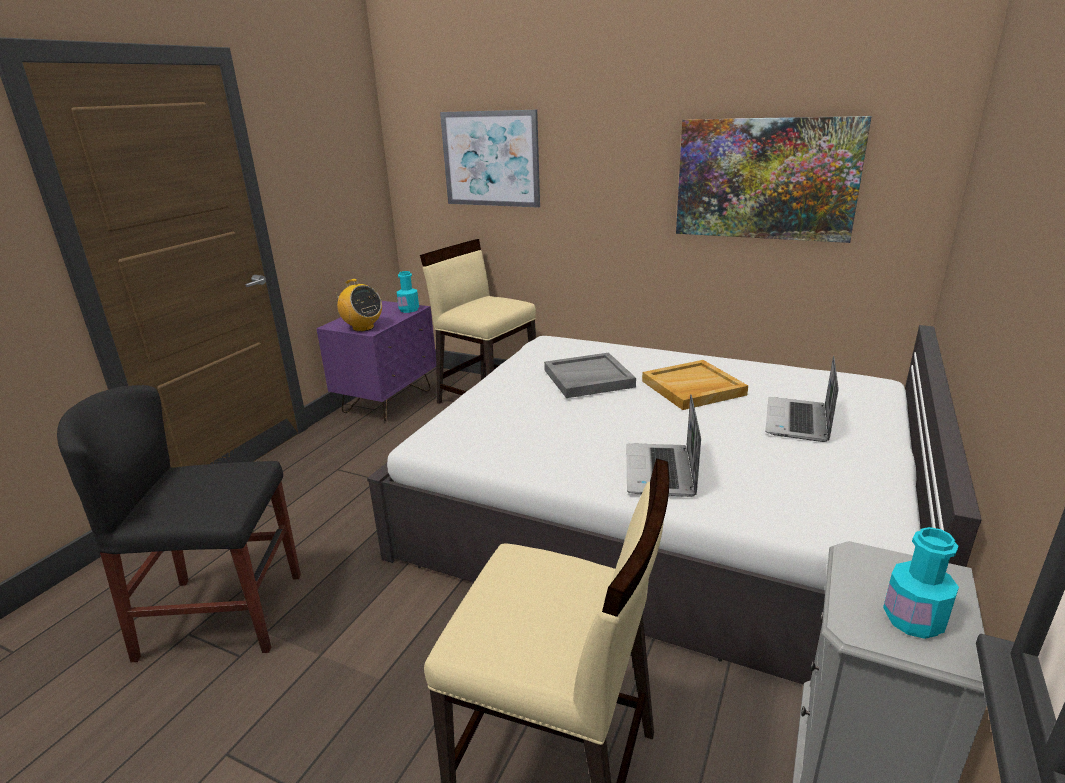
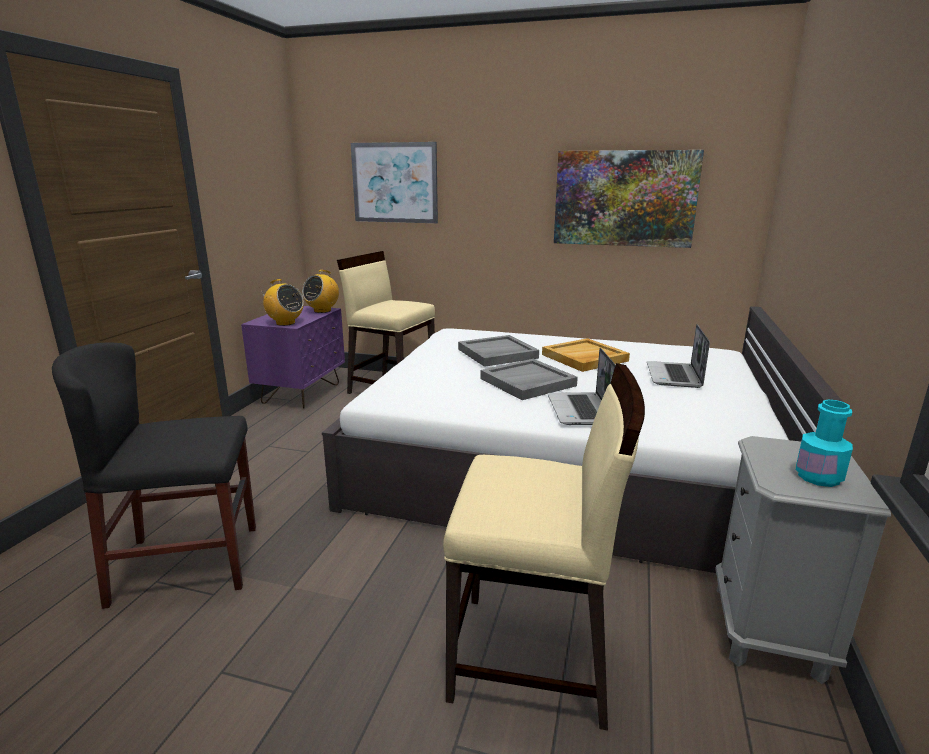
camera: 10 degrees left, 5 degrees down
turquoise bottle [397,271,419,313] -> radio [302,270,339,313]
none -> grey tray [480,359,578,400]

